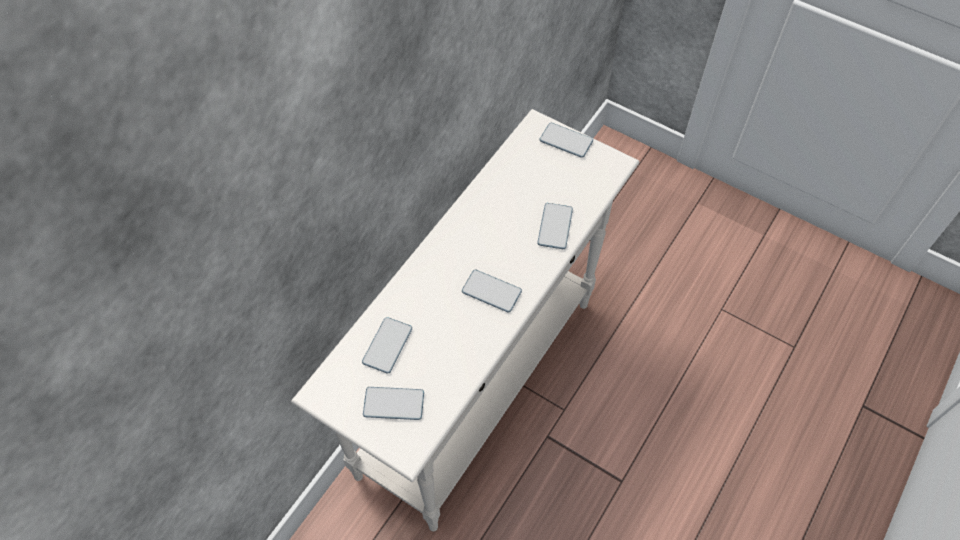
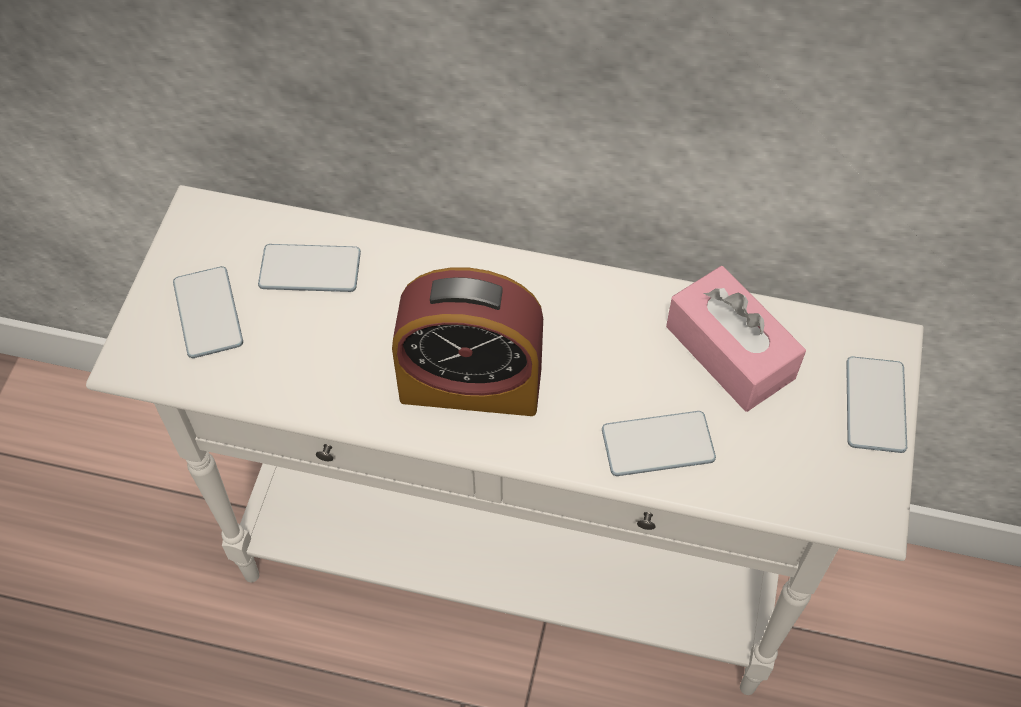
camera: 70 degrees right, 0 degrees up
phone [462,270,522,313] -> alarm clock [392,267,543,416]
none -> pink tissue box [666,266,806,412]

